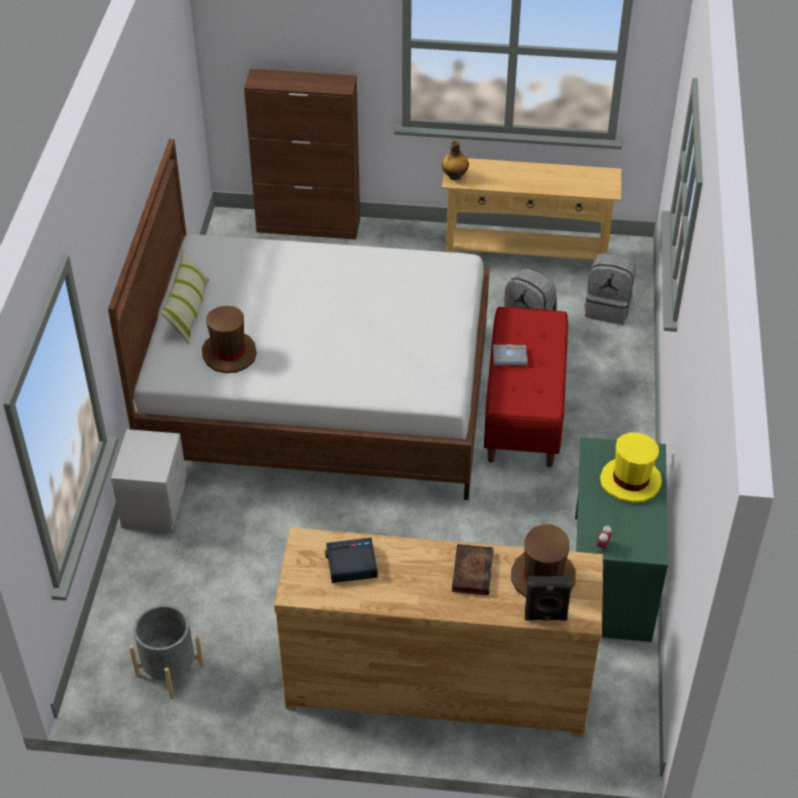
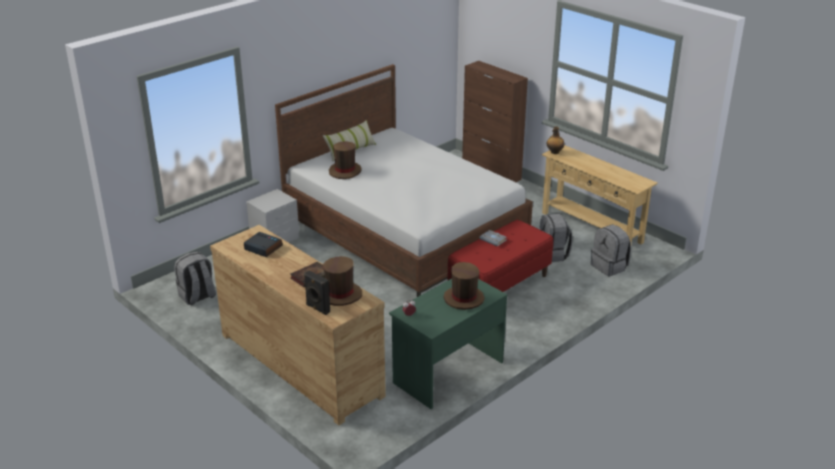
camera: 40 degrees right, 15 degrees down
grey planter [129,605,204,699] -> grey backpack [174,252,216,305]
yellow hat [600,432,662,503] -> brown hat [444,262,484,310]

